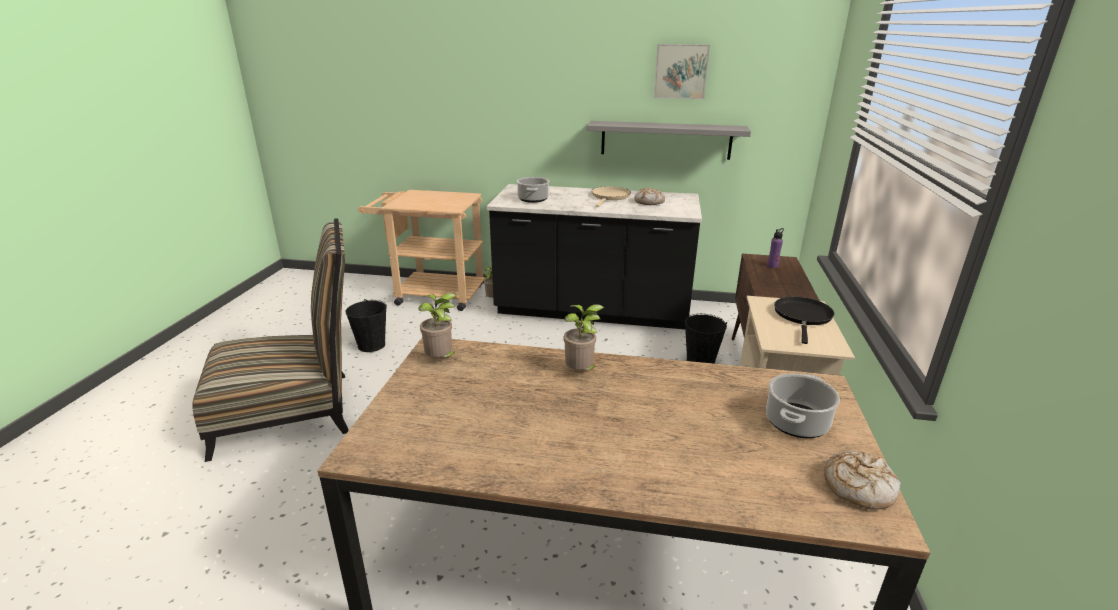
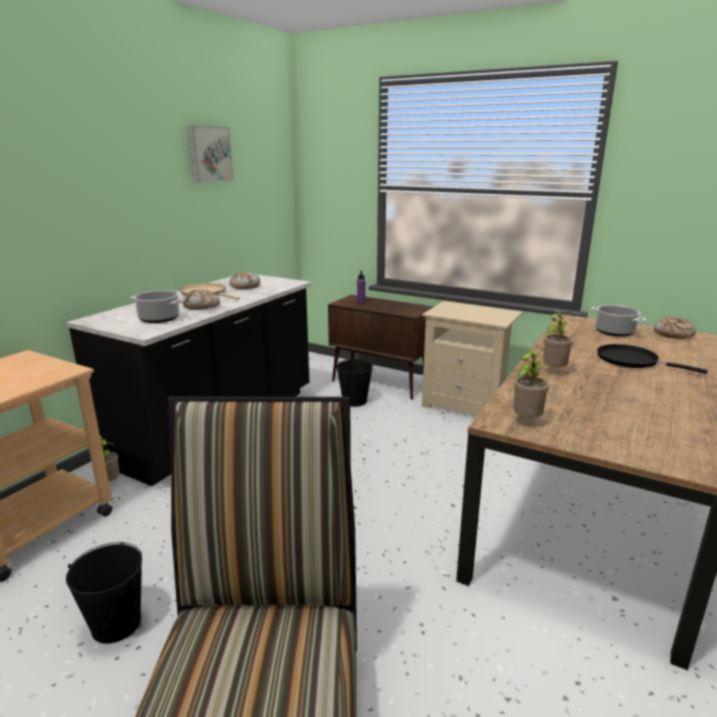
camera: 70 degrees left, 5 degrees down
grey shelf [587,121,751,160] -> none
black frying pan [774,296,834,344] -> black frying pan moved to [597,344,708,374]
none -> bread [182,289,220,310]

